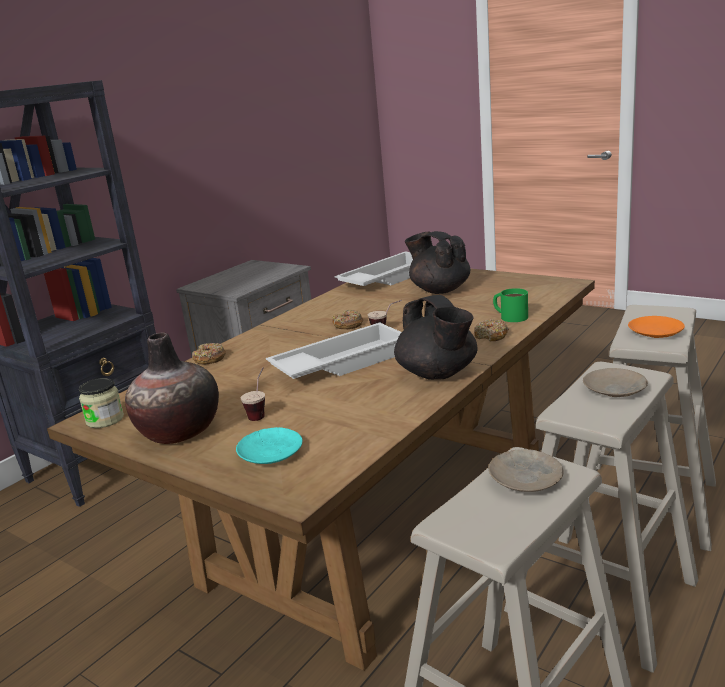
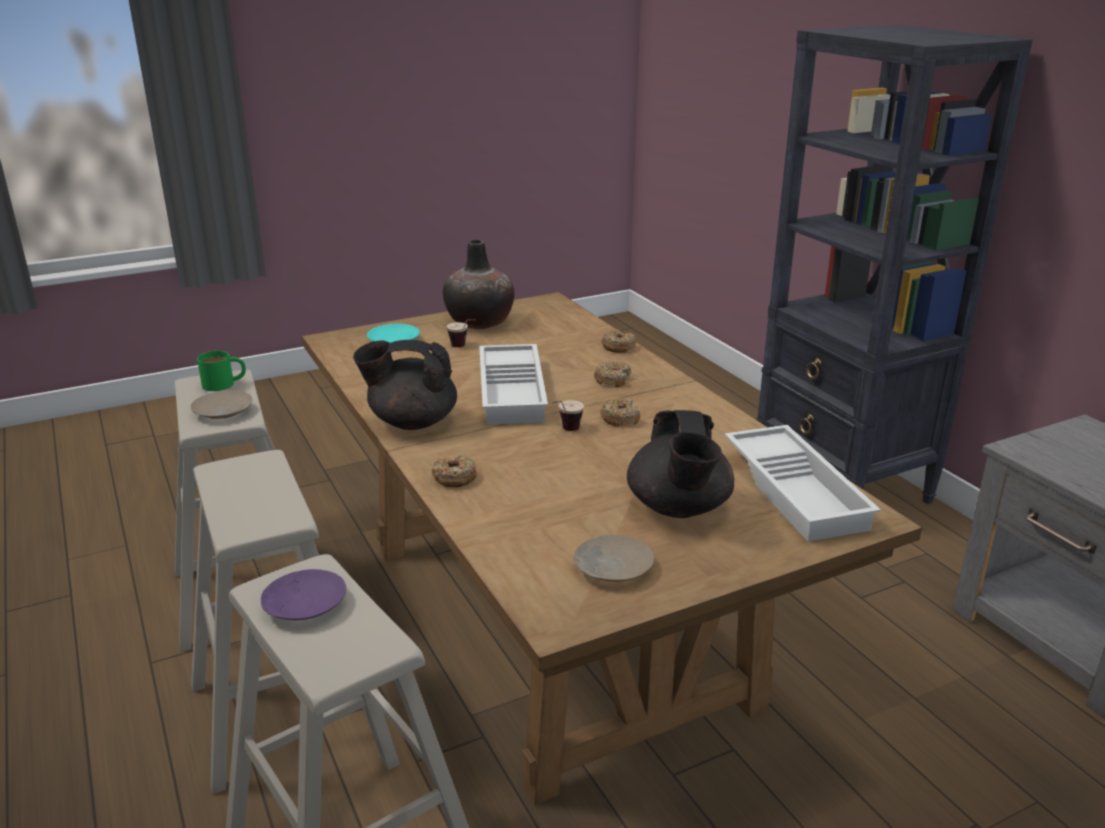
camera: 115 degrees right, 5 degrees up
jar [79,378,124,428] -> none
black teapot [405,231,470,294] -> black teapot turned 105 degrees clockwise [627,410,734,518]
green mug [493,288,528,322] -> green mug moved to [197,351,246,391]
beige plate [583,368,648,397] -> beige plate moved to [574,535,654,582]
orange plate [628,316,685,338] -> purple plate [261,569,346,620]
none -> donut [594,361,631,387]

